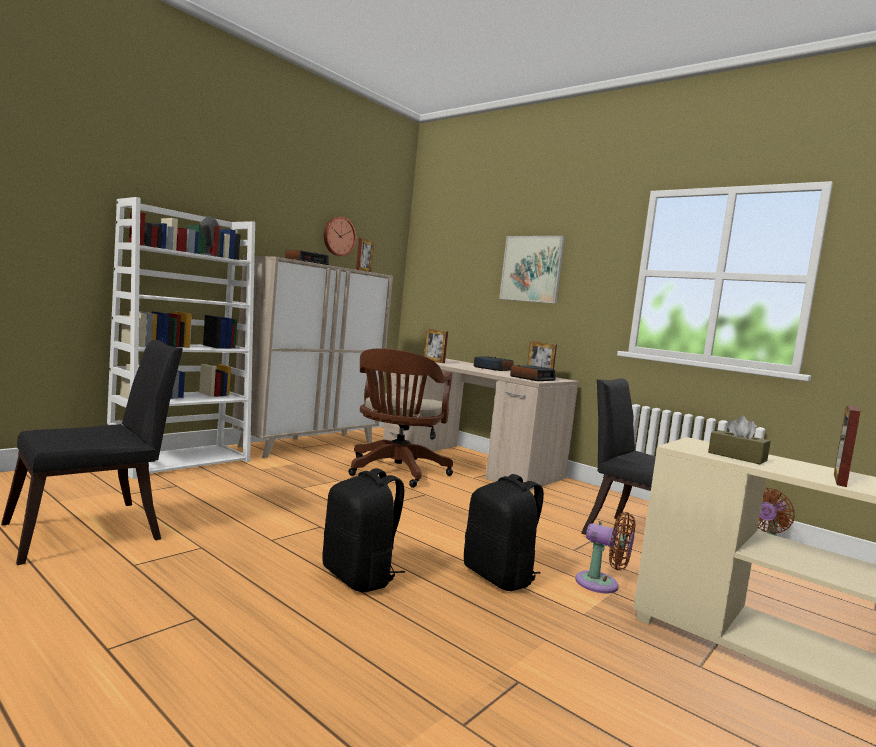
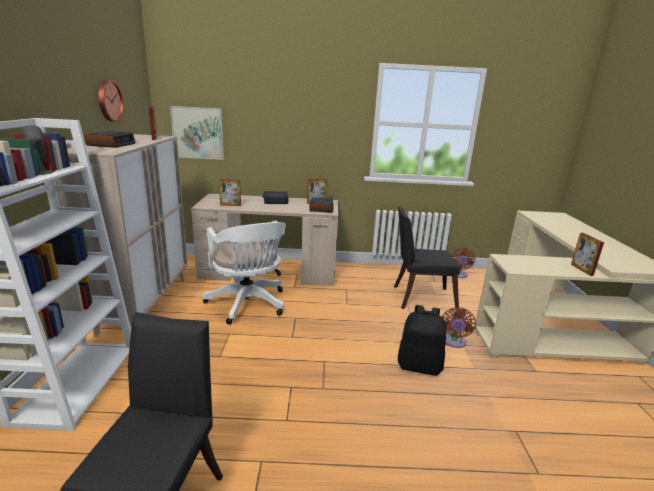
camera: 40 degrees left, 15 degrees up
black backpack [323,468,405,592] -> none
brown office chair [348,349,453,488] -> white office chair [202,221,286,324]
picture [499,236,565,304] -> picture moved to [170,106,224,160]
brown fan [576,512,635,594] -> brown fan turned 120 degrees clockwise [442,307,476,348]
brown tissue box [708,416,771,464] -> none

